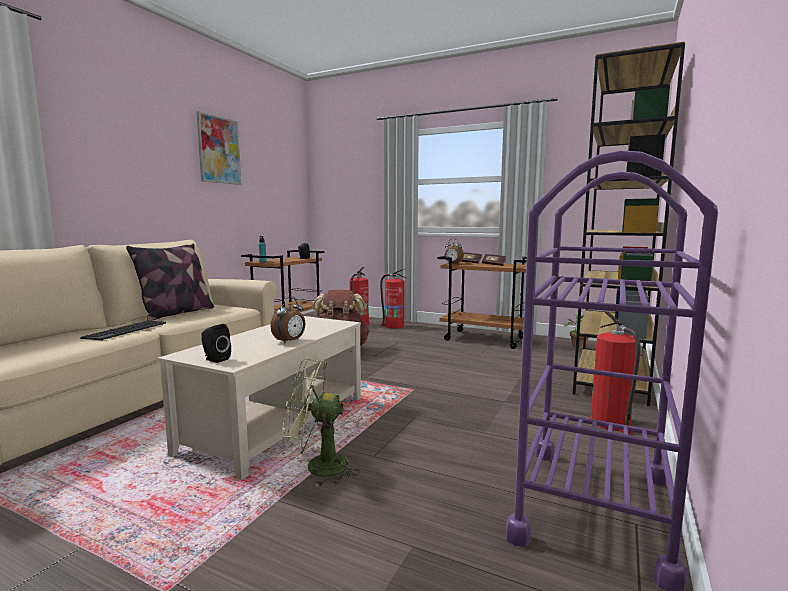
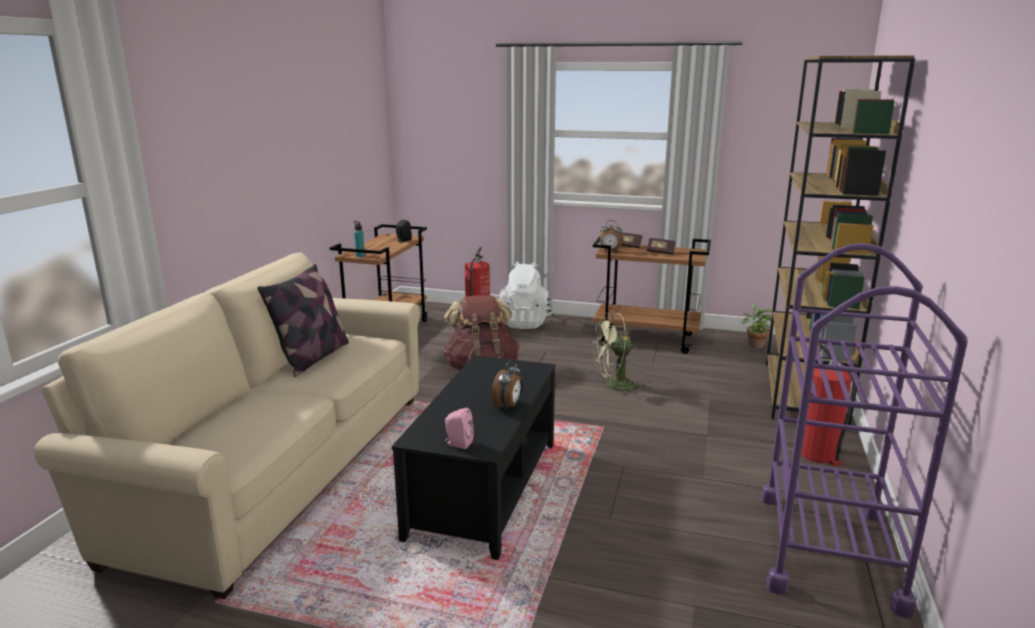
camera: 10 degrees left, 10 degrees up
keyboard [80,321,166,341] -> none
beige coffee table [158,316,361,480] -> black coffee table [392,355,555,560]
picture [197,111,241,185] -> none
black speaker [202,324,231,363] -> pink speaker [445,408,474,449]
green fan [282,359,360,487] -> green fan moved to [592,313,644,396]
fire extinguisher [380,269,407,329] -> white backpack [496,262,553,329]

